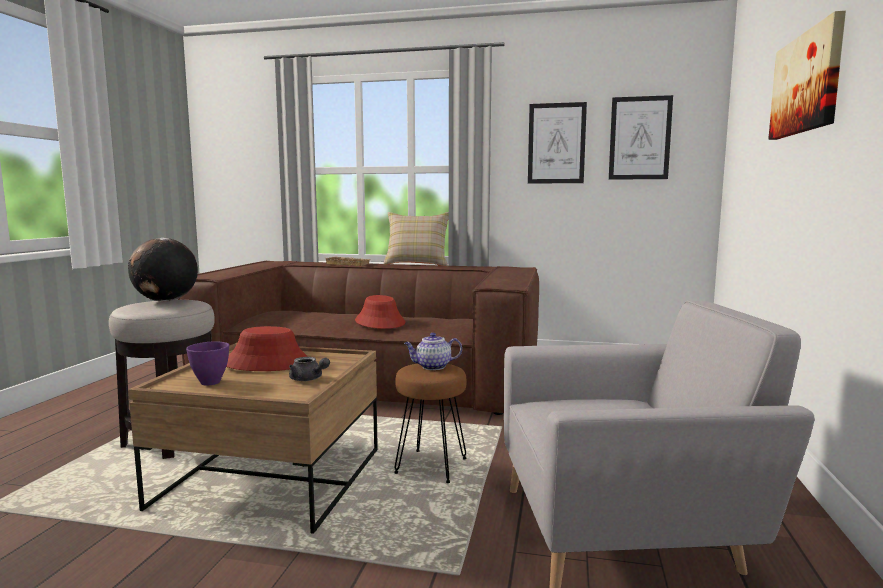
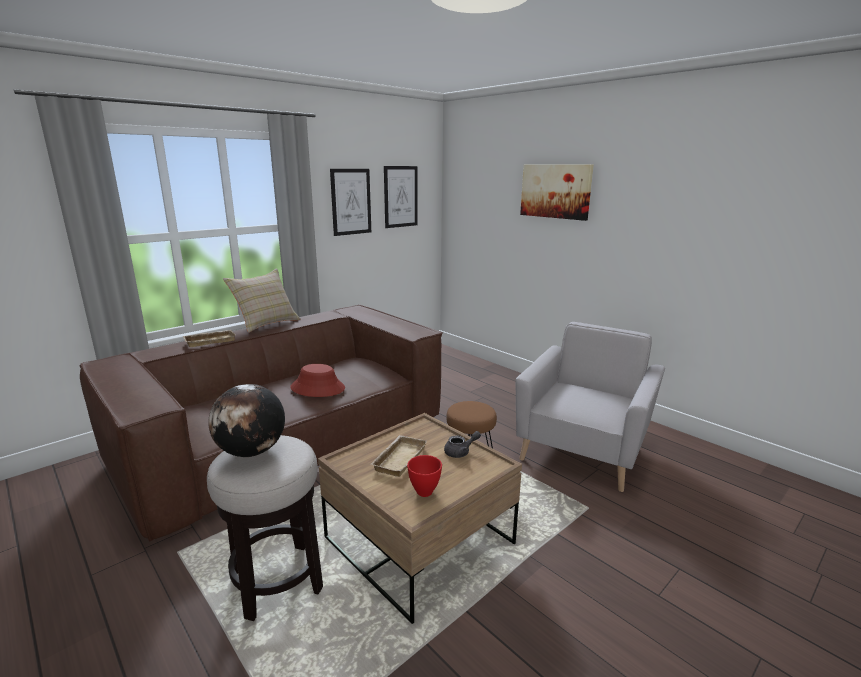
camera: 55 degrees left, 10 degrees up
purple bowl [186,341,229,385] -> red bowl [407,455,442,497]
red hat [226,326,308,371] -> beige tray [370,435,427,477]
teapot [404,333,462,370] -> none

